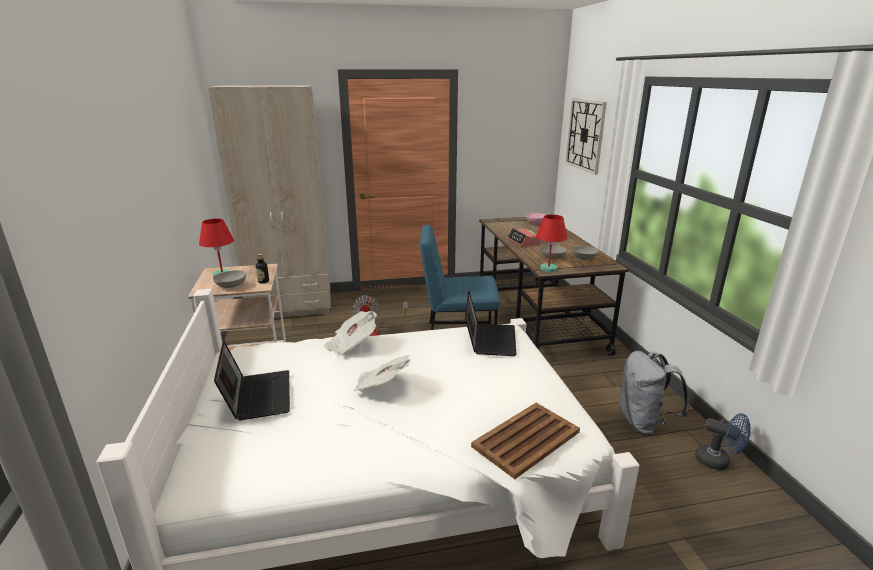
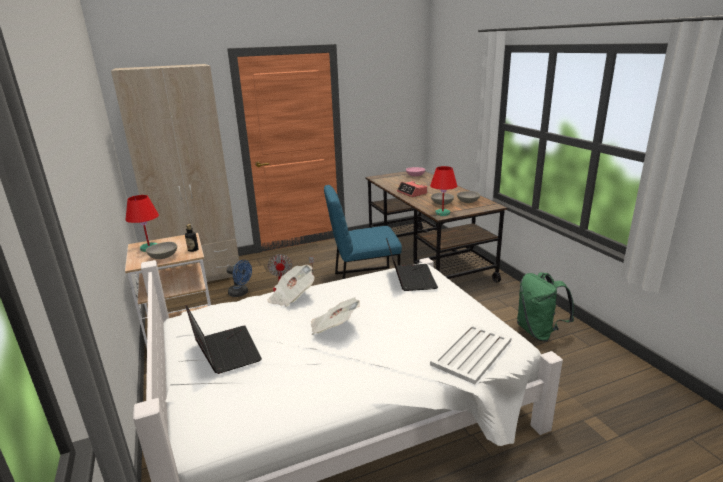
camera: 10 degrees left, 0 degrees up
brown tray [471,403,580,479] -> white tray [430,323,512,384]
wall clock [565,99,607,175] -> none
grey backpack [619,351,689,436] -> green backpack [517,272,574,342]
blue fan [695,413,751,470] -> blue fan moved to [227,260,252,297]

